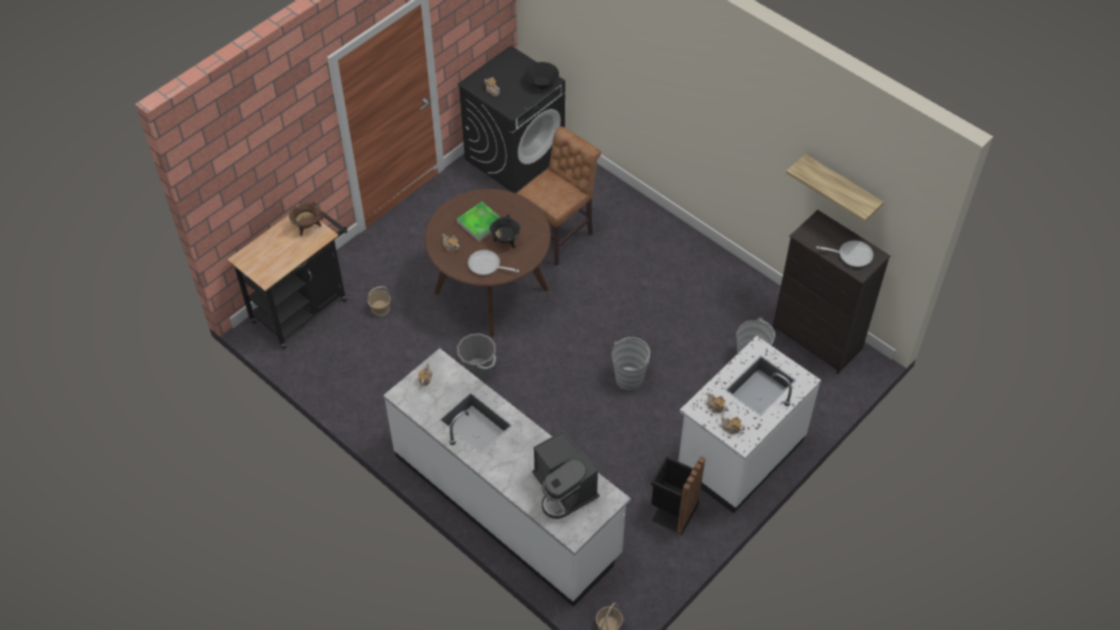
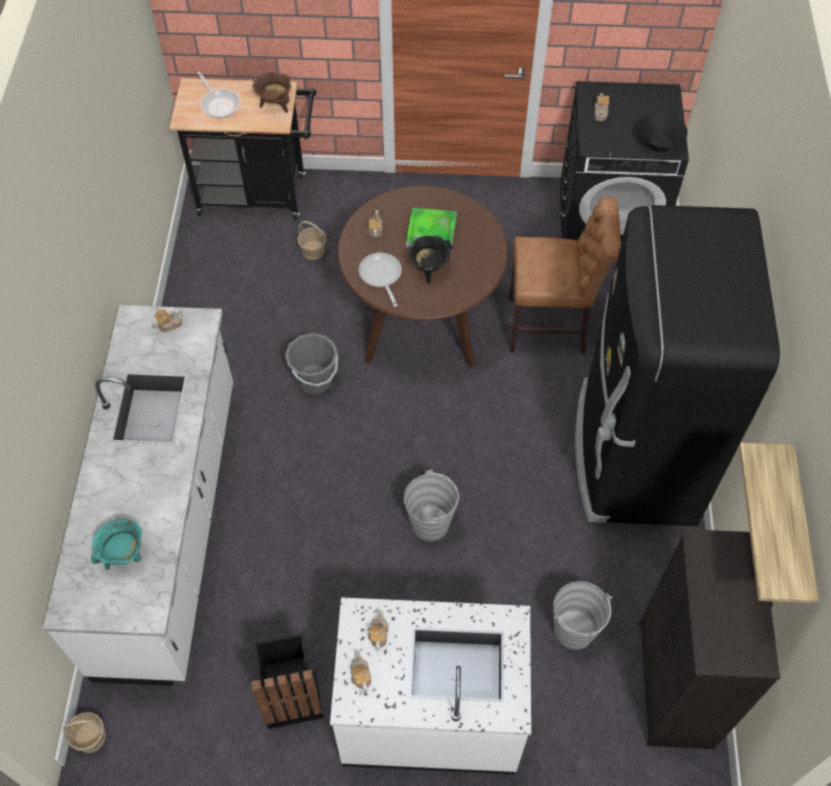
camera: 50 degrees right, 5 degrees up
coffee machine [532,430,600,519] -> turquoise cooking pot [91,518,142,570]
frying pan [816,241,873,267] -> frying pan moved to [197,72,240,119]
none -> black fridge [575,205,780,526]

